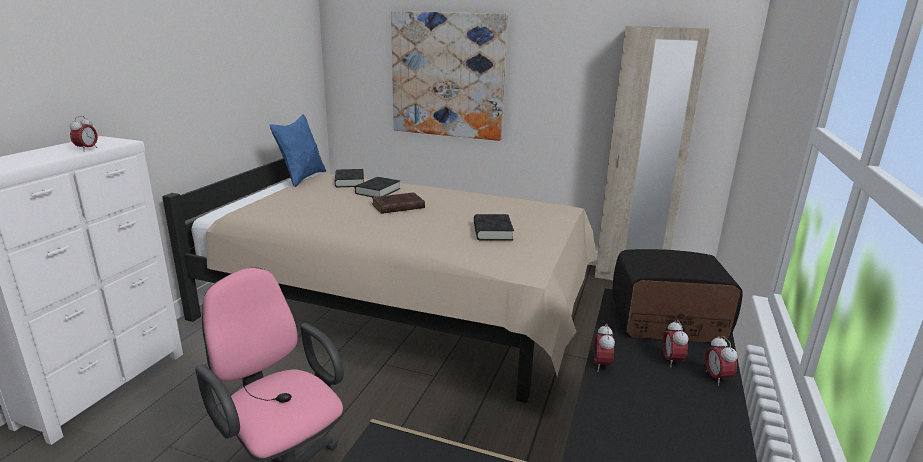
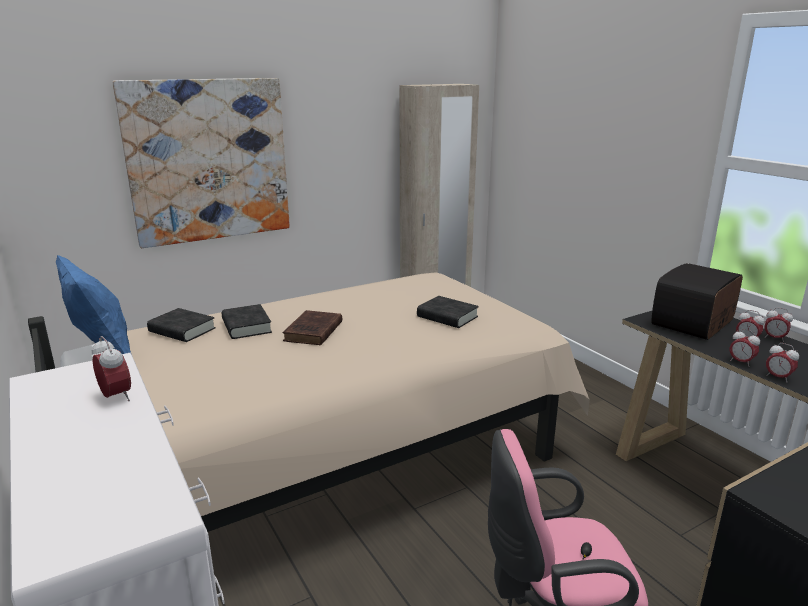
camera: 50 degrees left, 0 degrees up
none -> alarm clock [766,343,799,382]

